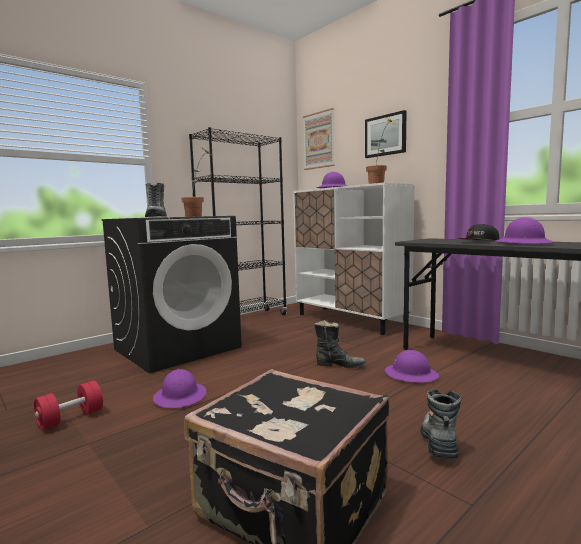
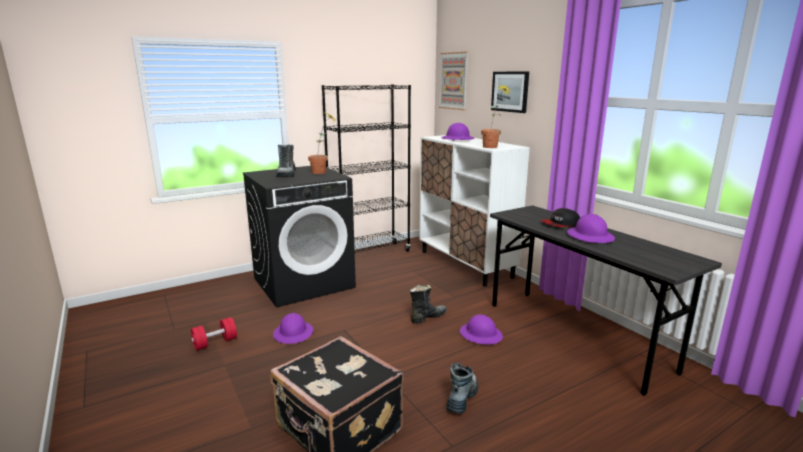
camera: 10 degrees right, 10 degrees up
black boot [314,320,366,368] -> black boot turned 60 degrees counterclockwise [410,285,447,324]

